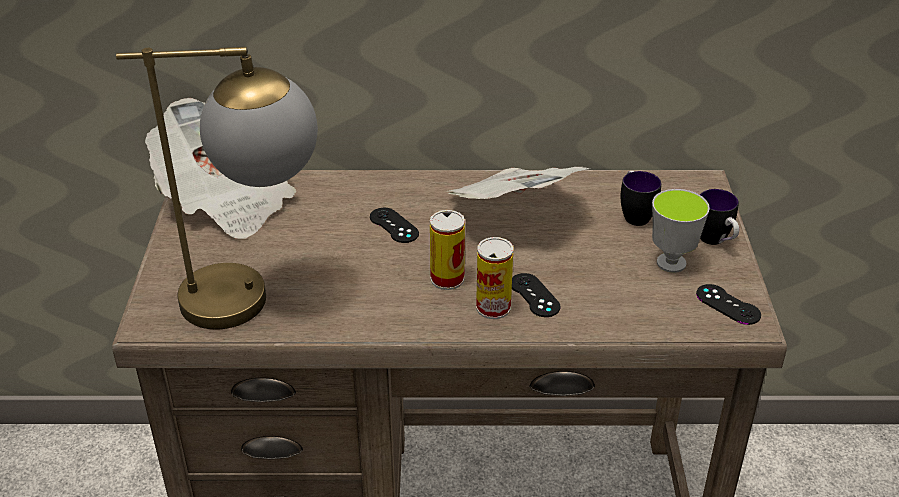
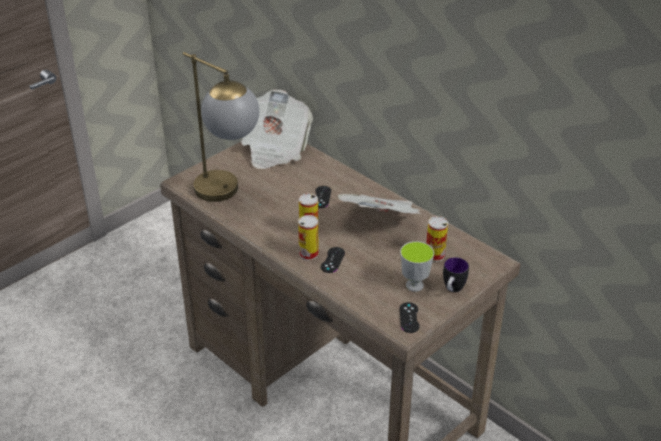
camera: 45 degrees right, 0 degrees up
mug [620,171,661,226] -> can [427,216,448,262]

